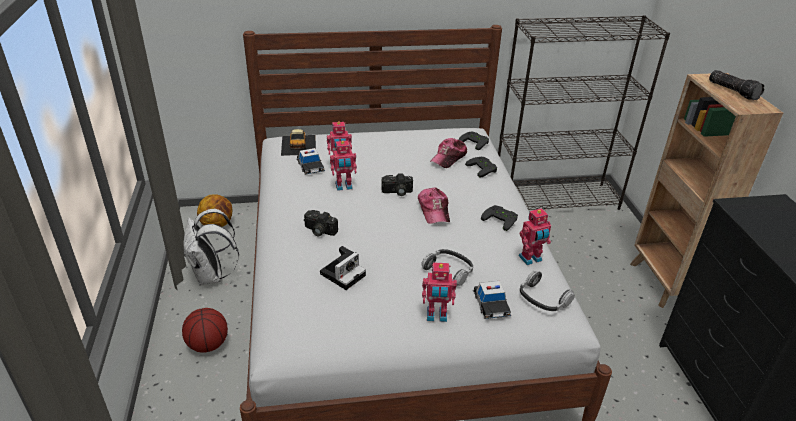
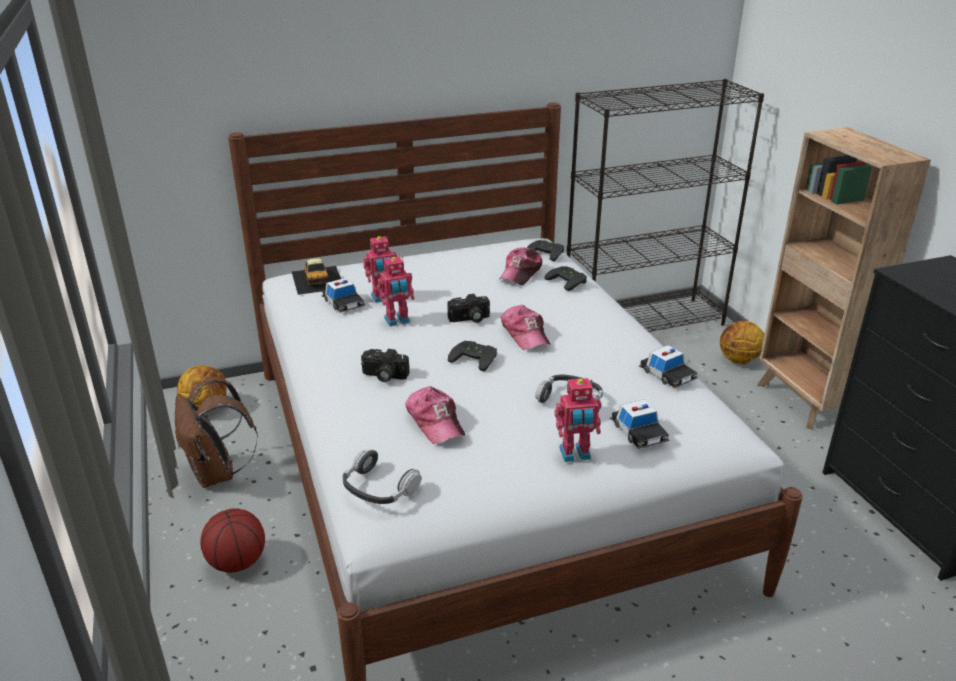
camera: 10 degrees left, 5 degrees down
white backpack [183,209,239,286] -> brown backpack [175,377,258,488]
camera [320,246,366,290] -> cap [406,386,465,444]
black game controller [481,205,518,231] -> black game controller moved to [448,341,497,371]
toy robot [518,208,551,265] -> toy car [639,345,698,388]
headphones [520,271,575,311] -> headphones moved to [343,449,421,504]
flashlight [709,70,764,100] -> none
none -> basketball [720,321,764,364]

